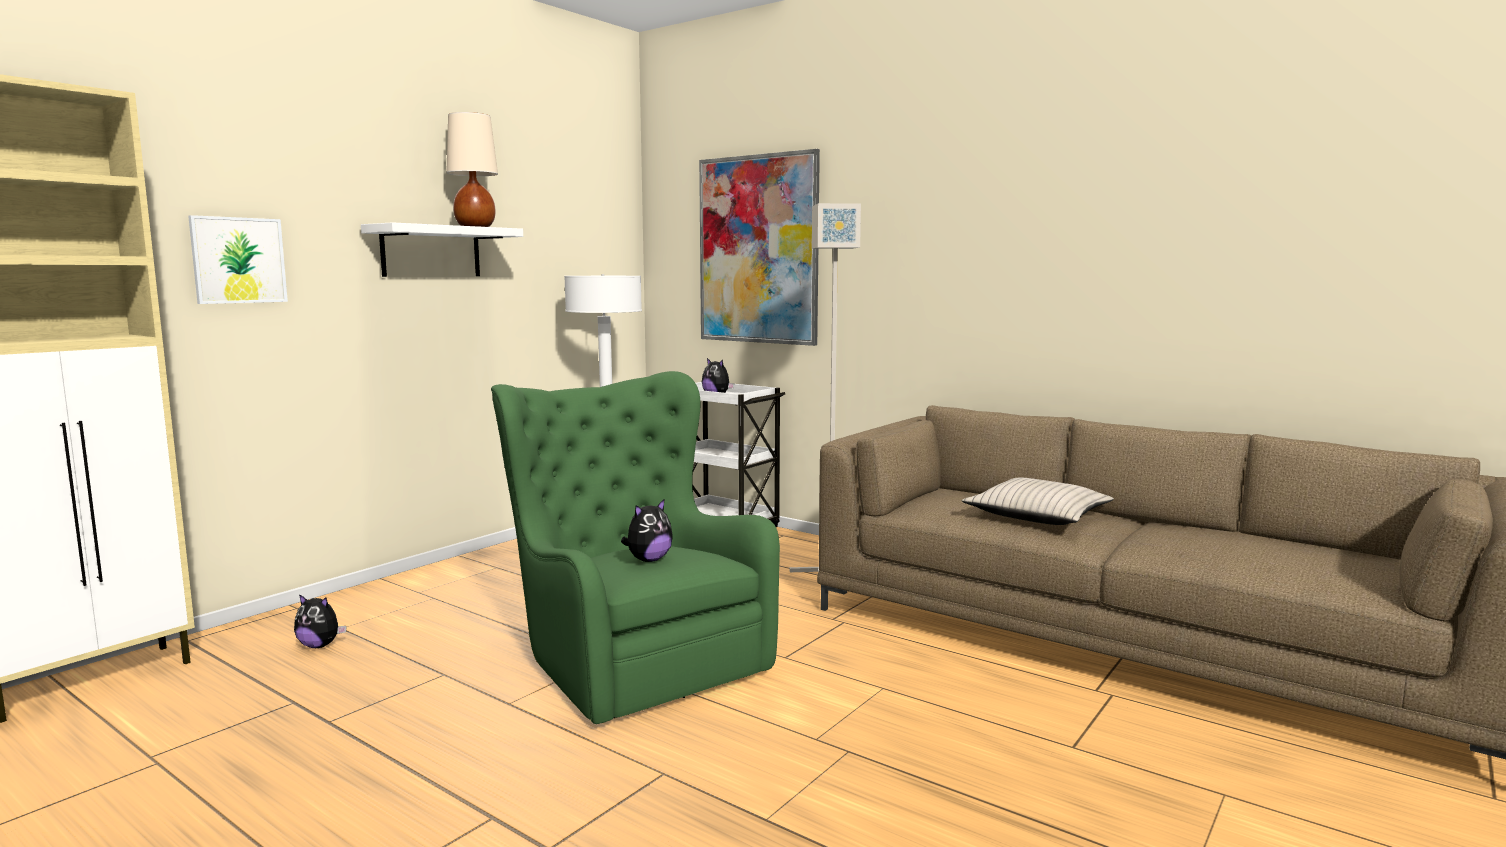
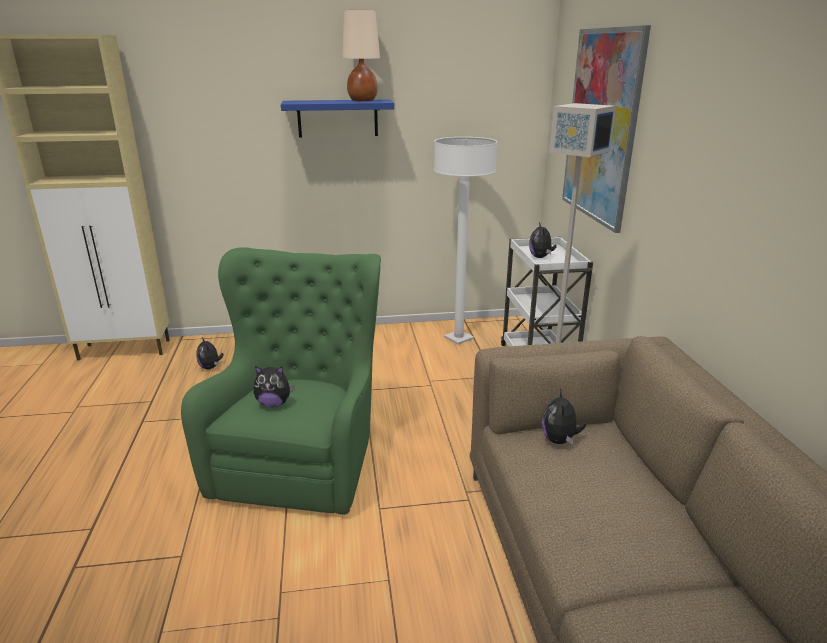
camera: 45 degrees right, 15 degrees up
picture [188,215,288,304] -> none
white shelf [361,222,523,277] -> blue shelf [281,99,394,137]
beige pillow [962,478,1114,525] -> none
none -> plush toy [542,389,586,445]

